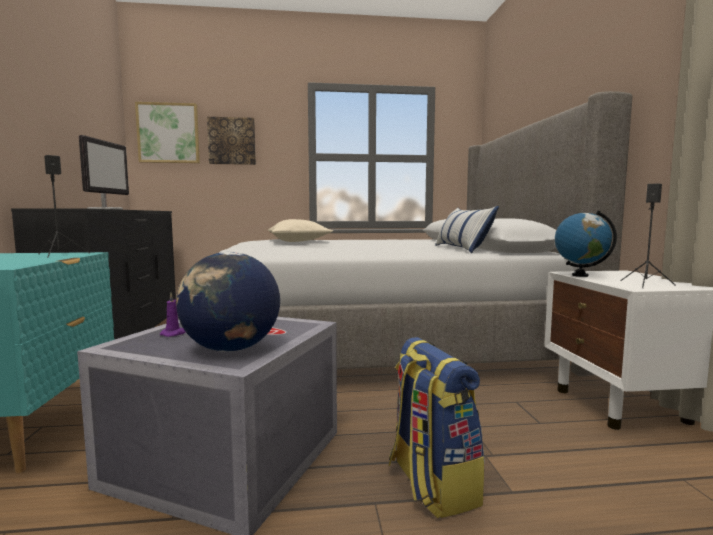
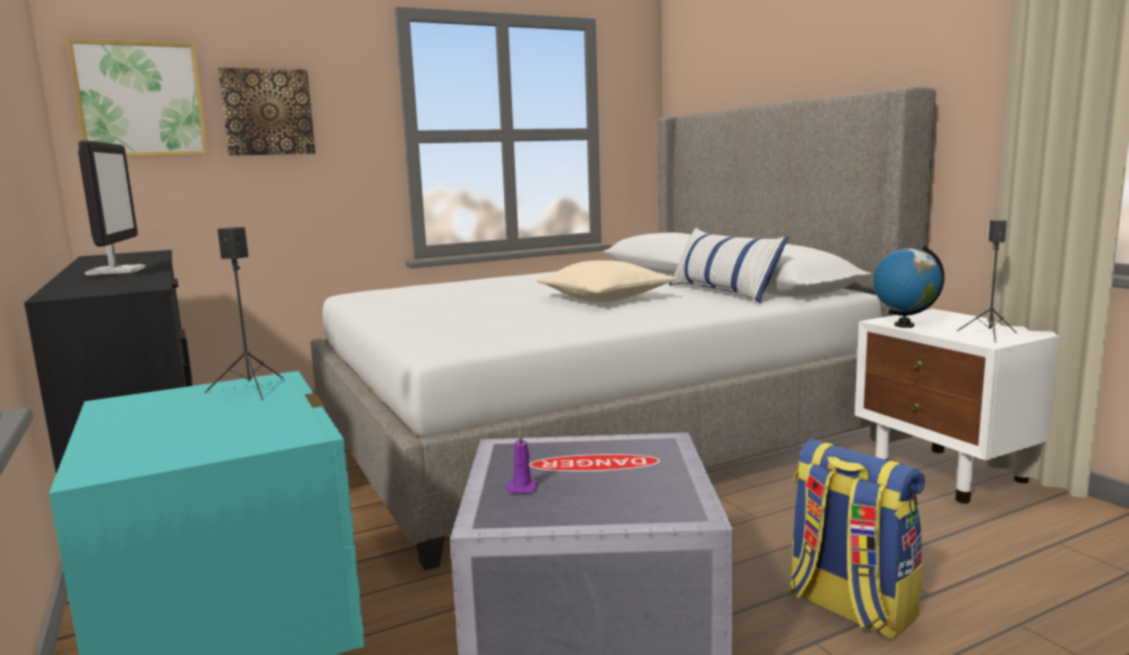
camera: 20 degrees left, 5 degrees up
globe [176,252,280,352] -> none
beige pillow [268,219,333,242] -> beige pillow moved to [536,260,677,302]

